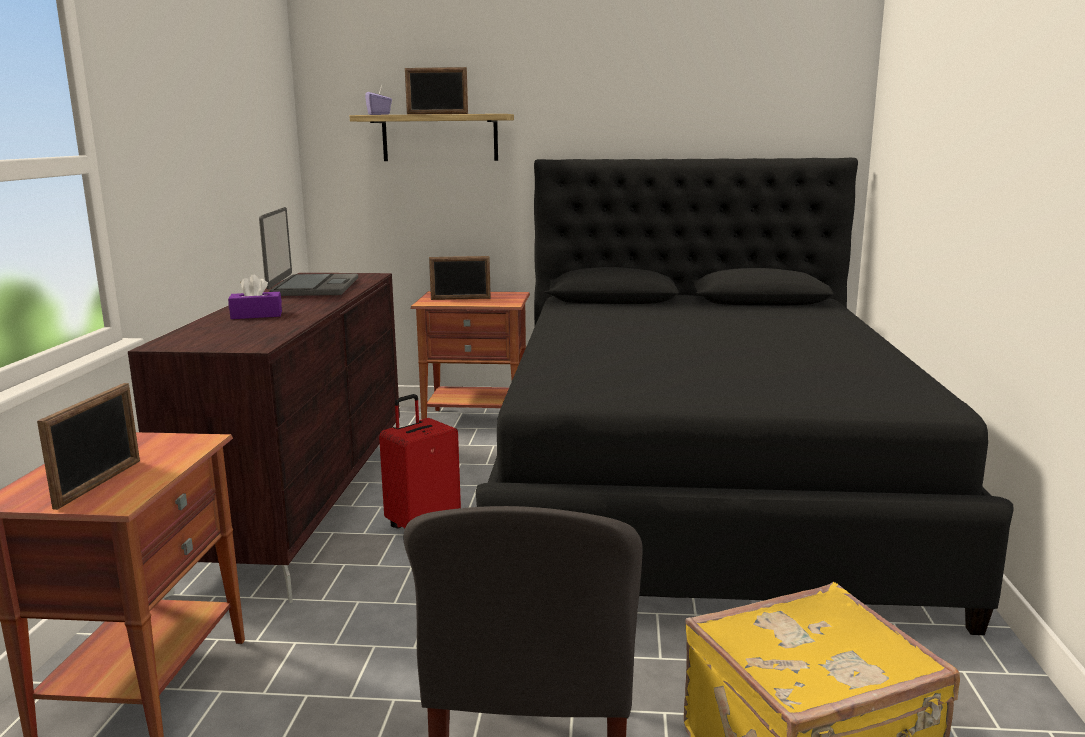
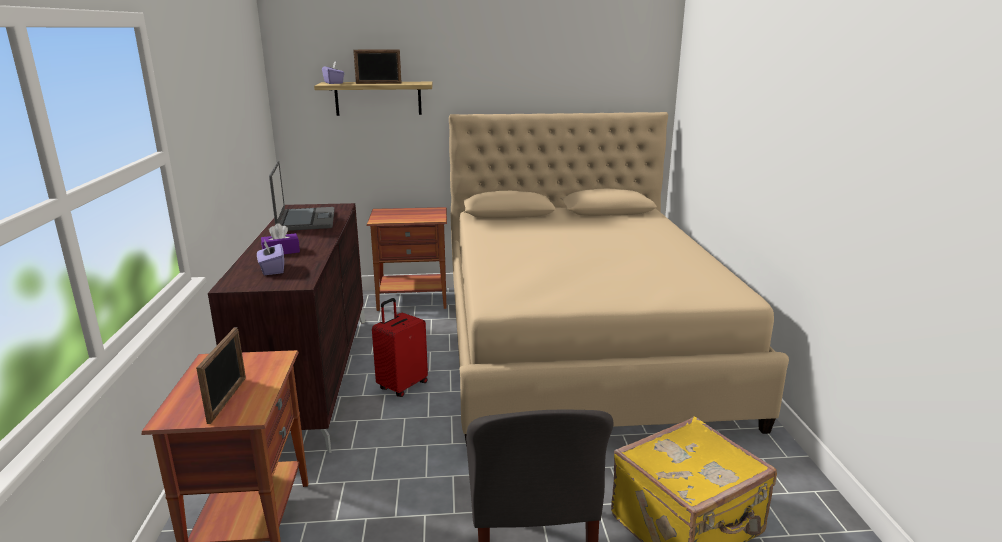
camera: 10 degrees left, 5 degrees up
picture frame [429,256,491,300] -> none
black bed [476,158,1014,635] -> beige bed [449,112,789,447]
none -> purple tissue box [257,241,284,275]

